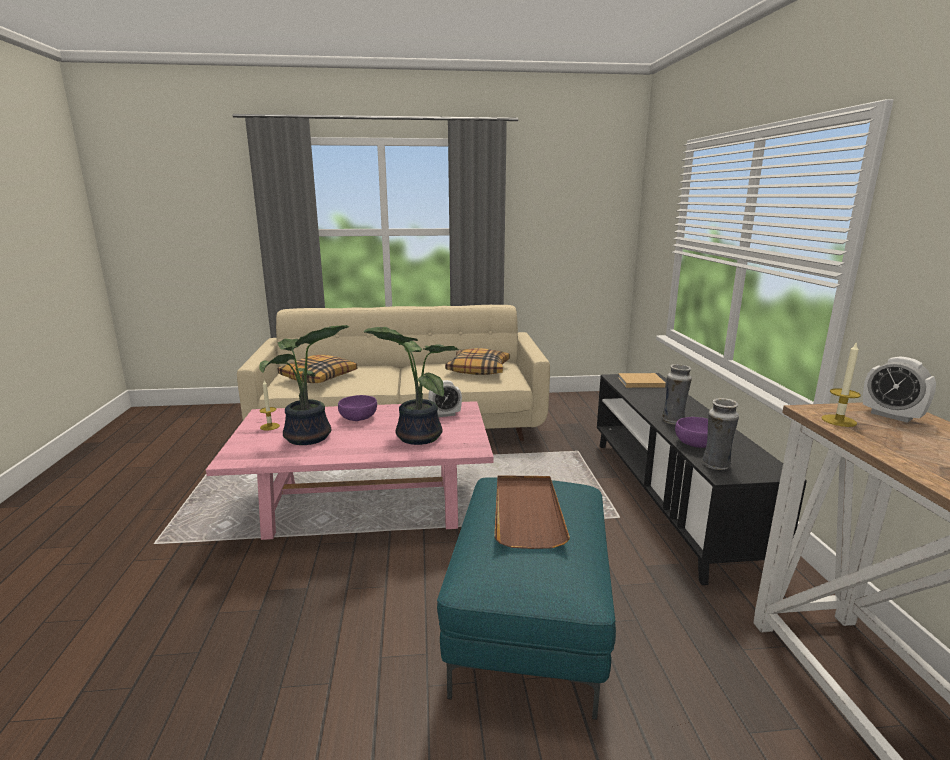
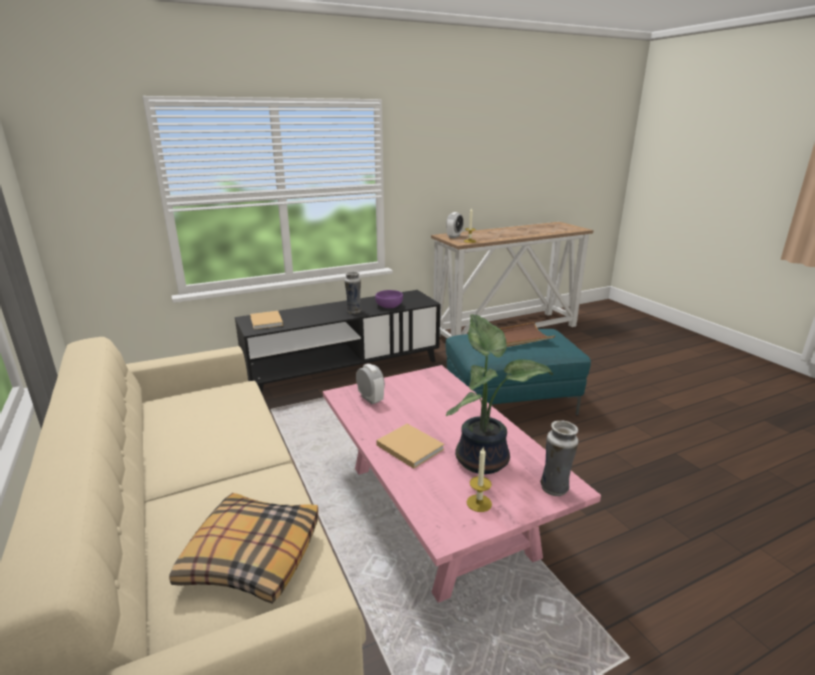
camera: 110 degrees left, 5 degrees up
purple bowl [338,395,377,421] -> beige book [376,424,444,469]
potted plant [363,327,461,445] -> none
pillow [445,348,510,375] -> none
vase [703,398,739,470] -> vase moved to [540,420,579,496]

